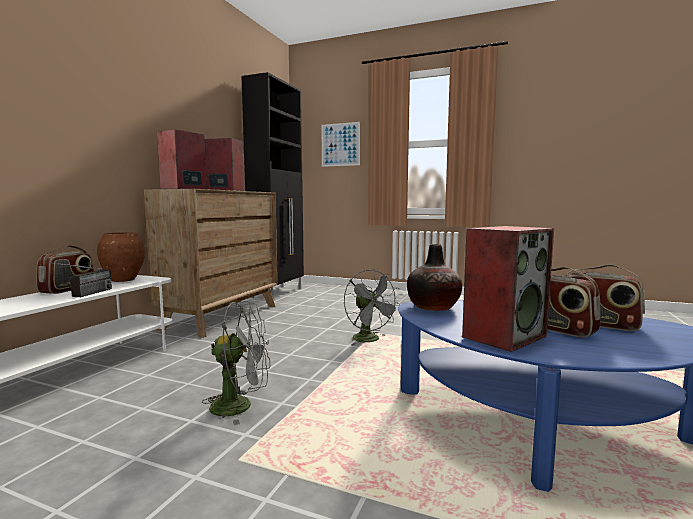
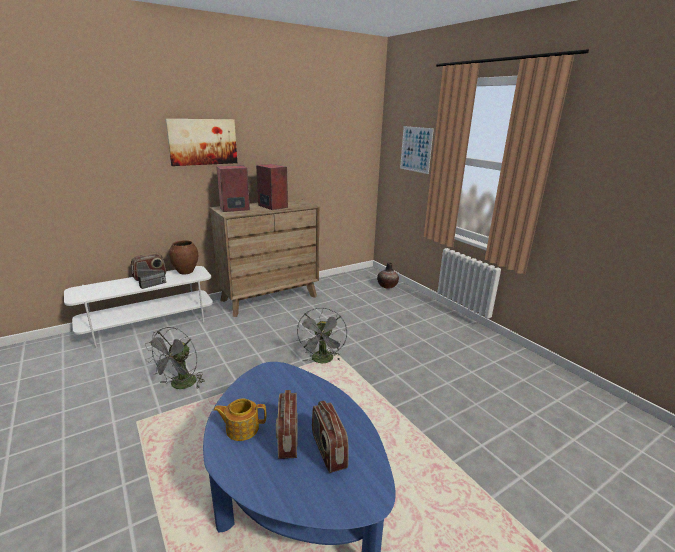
camera: 35 degrees right, 15 degrees up
grey fan [201,301,270,425] -> grey fan turned 75 degrees clockwise [145,327,205,389]
black cabinet [241,72,304,300] -> none
vase [407,244,462,311] -> vase moved to [377,262,399,289]
speaker [462,226,554,352] -> teapot [213,398,266,441]
none -> picture [165,119,237,166]

